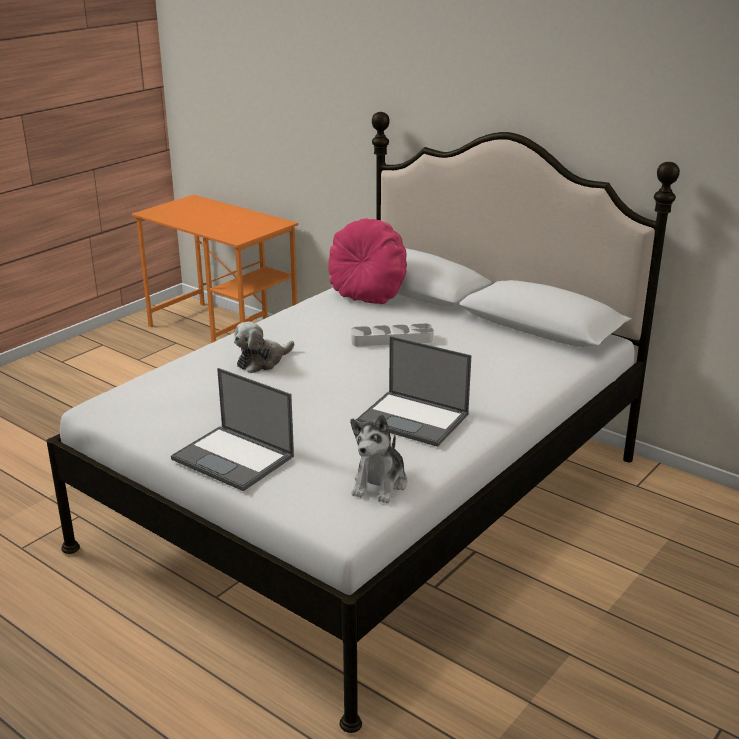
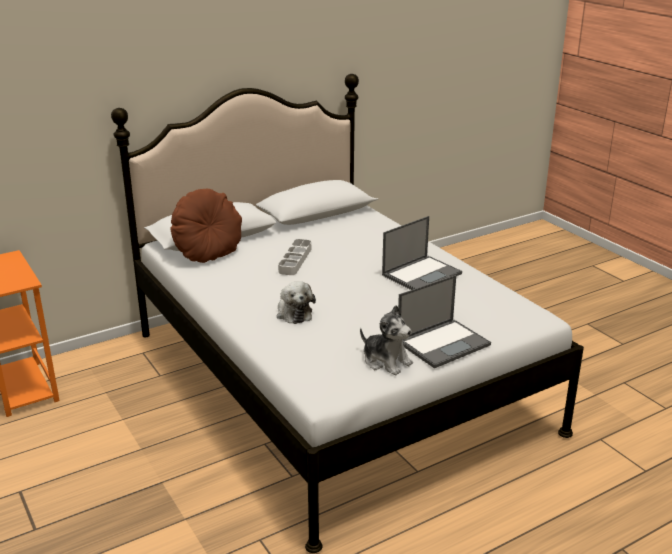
camera: 70 degrees left, 0 degrees up
pink pillow [328,218,407,304] -> brown pillow [170,189,242,263]
plush toy [350,414,408,503] -> plush toy moved to [360,305,413,375]

